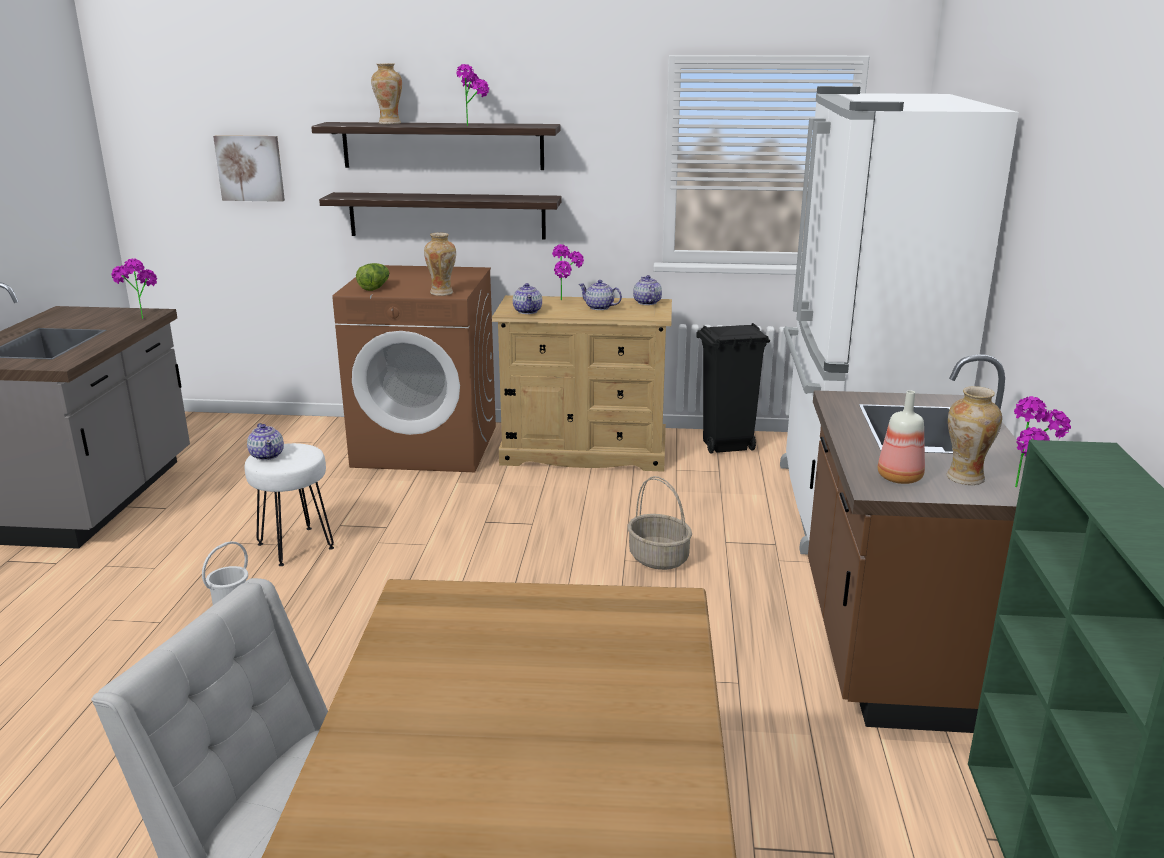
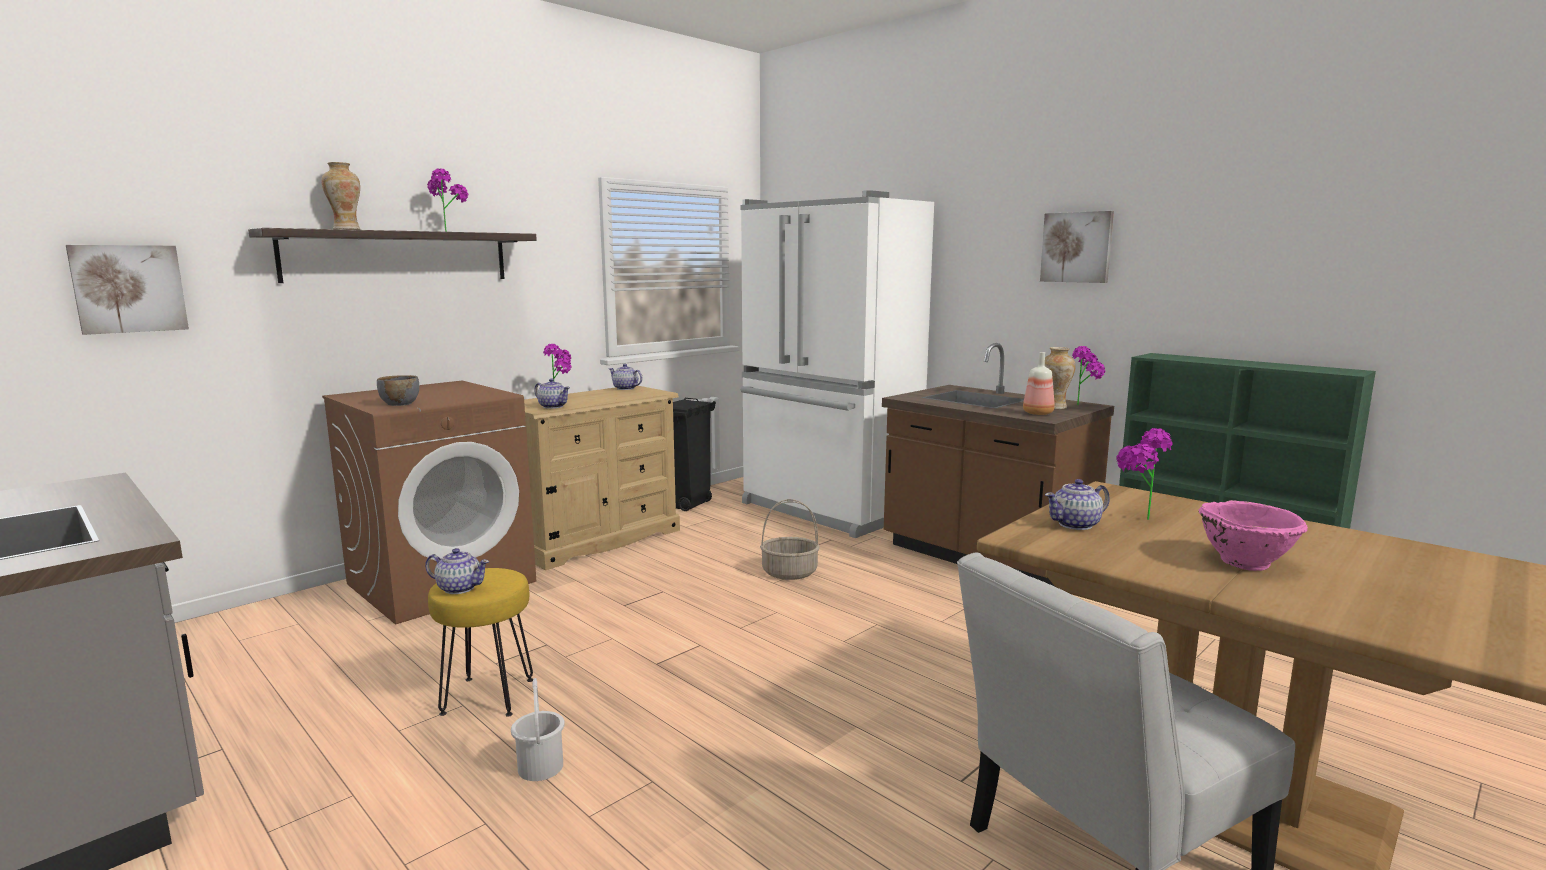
camera: 50 degrees left, 10 degrees down
potted plant [111,258,157,319] -> potted plant moved to [1116,428,1173,520]
white stool [245,443,334,566] -> yellow stool [428,568,533,717]
shelf [319,192,562,239] -> none
lettuce [356,263,389,291] -> grey bowl [377,375,419,406]
vase [424,233,456,296] -> none
teapot [578,280,622,310] -> teapot moved to [1045,479,1110,530]
none -> picture [1040,211,1114,283]
none -> pink bowl [1198,500,1308,571]

